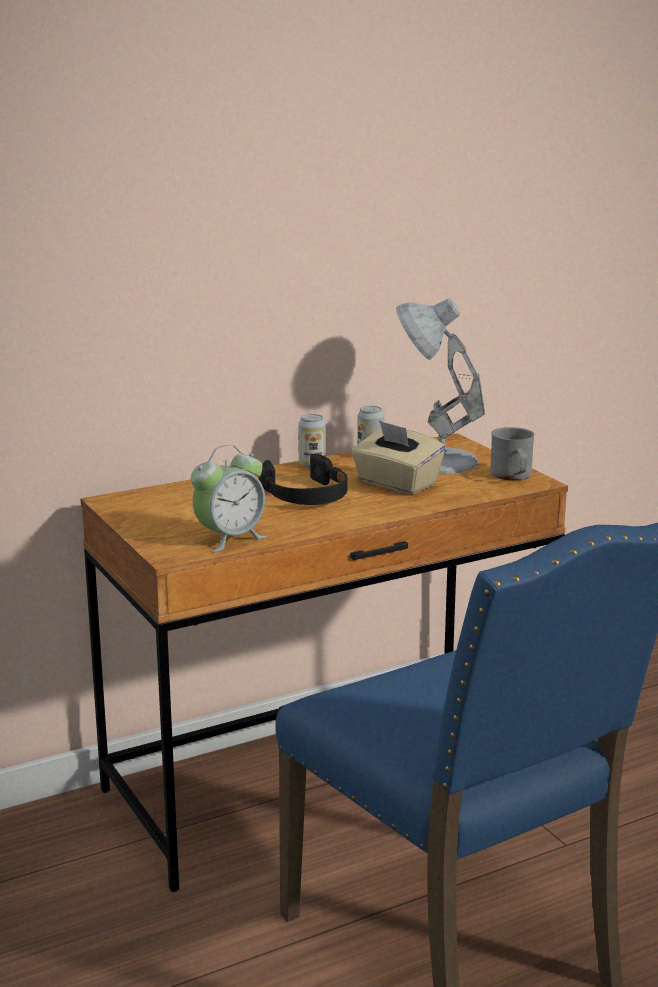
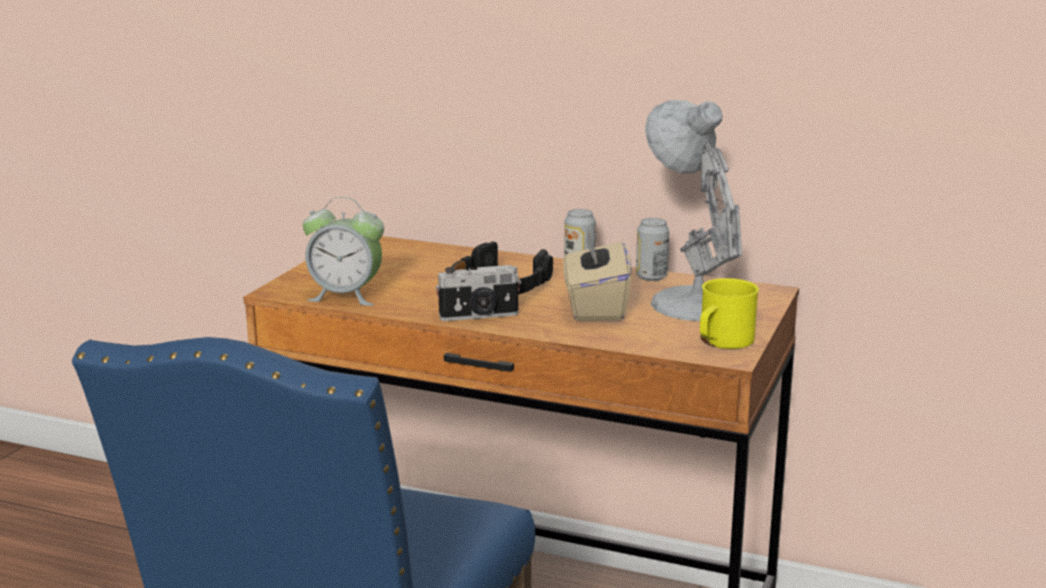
camera: 50 degrees right, 0 degrees up
grey mug [490,427,535,480] -> yellow mug [700,278,759,349]
none -> camera [435,265,521,321]

